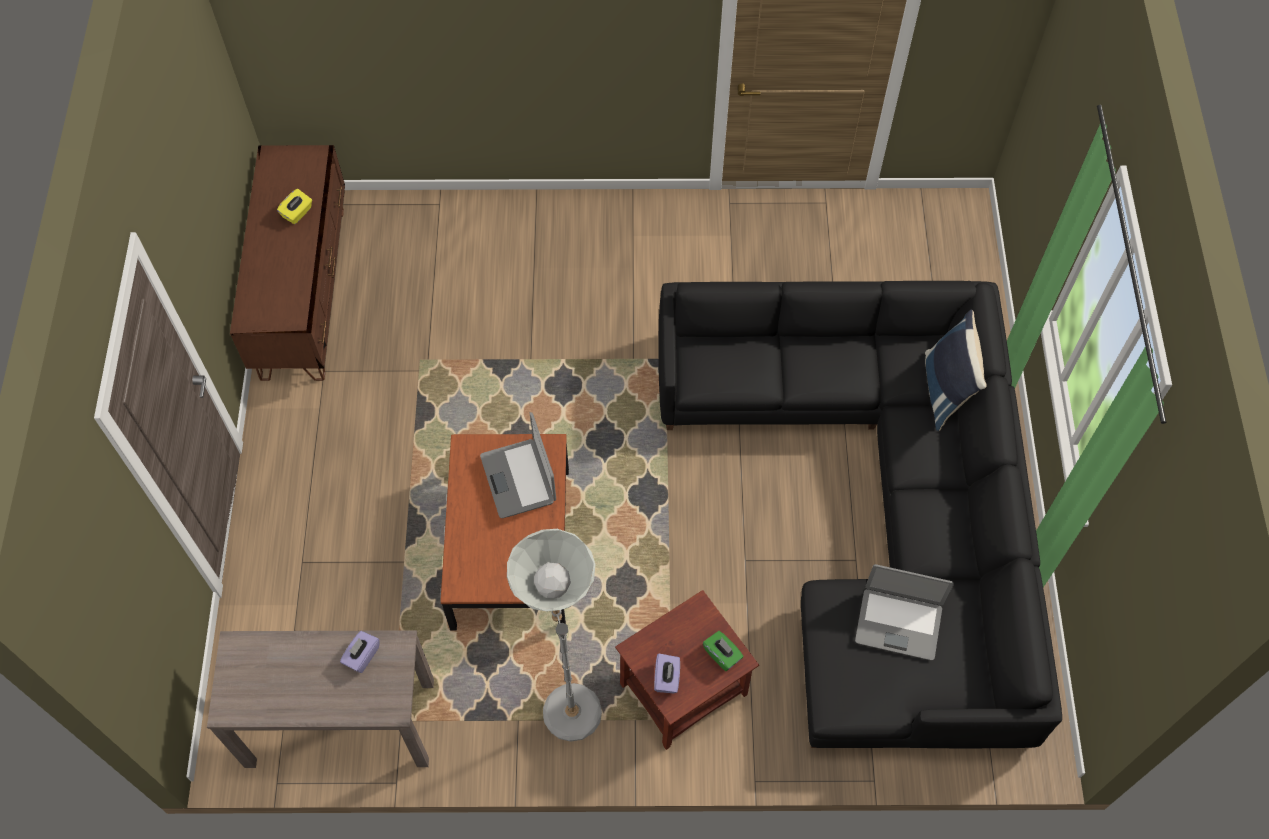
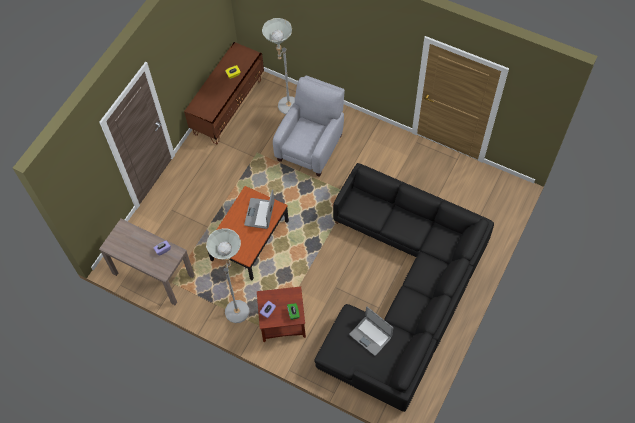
camera: 30 degrees right, 0 degrees up
blue pillow [925,310,987,431] -> none
none -> grey floor lamp [262,18,295,114]
none -> grey armchair [273,75,345,177]

